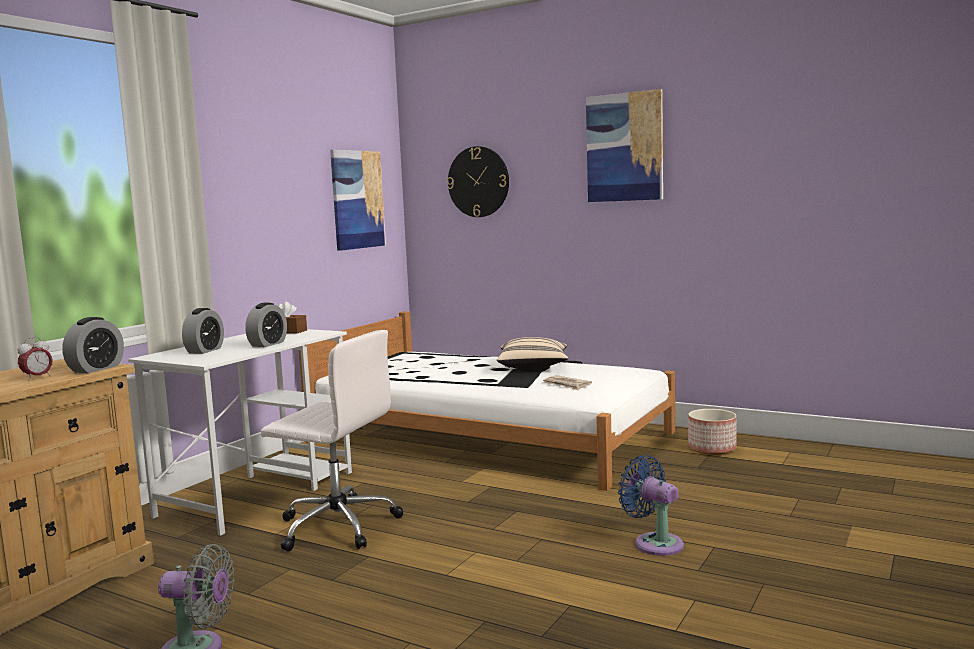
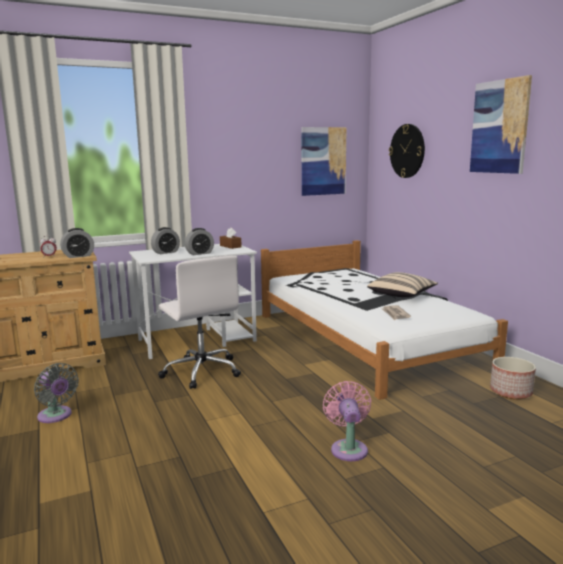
camera: 35 degrees right, 5 degrees up
blue fan [618,455,684,556] -> pink fan [323,381,371,461]

